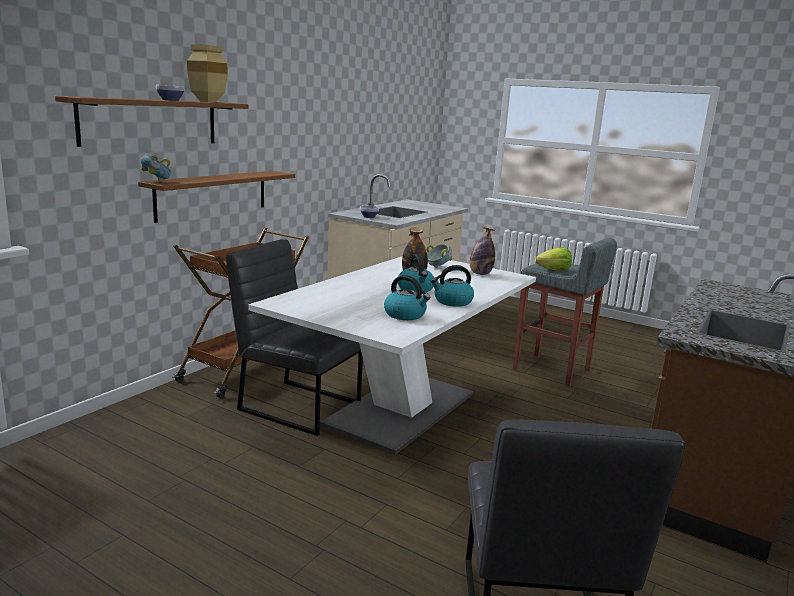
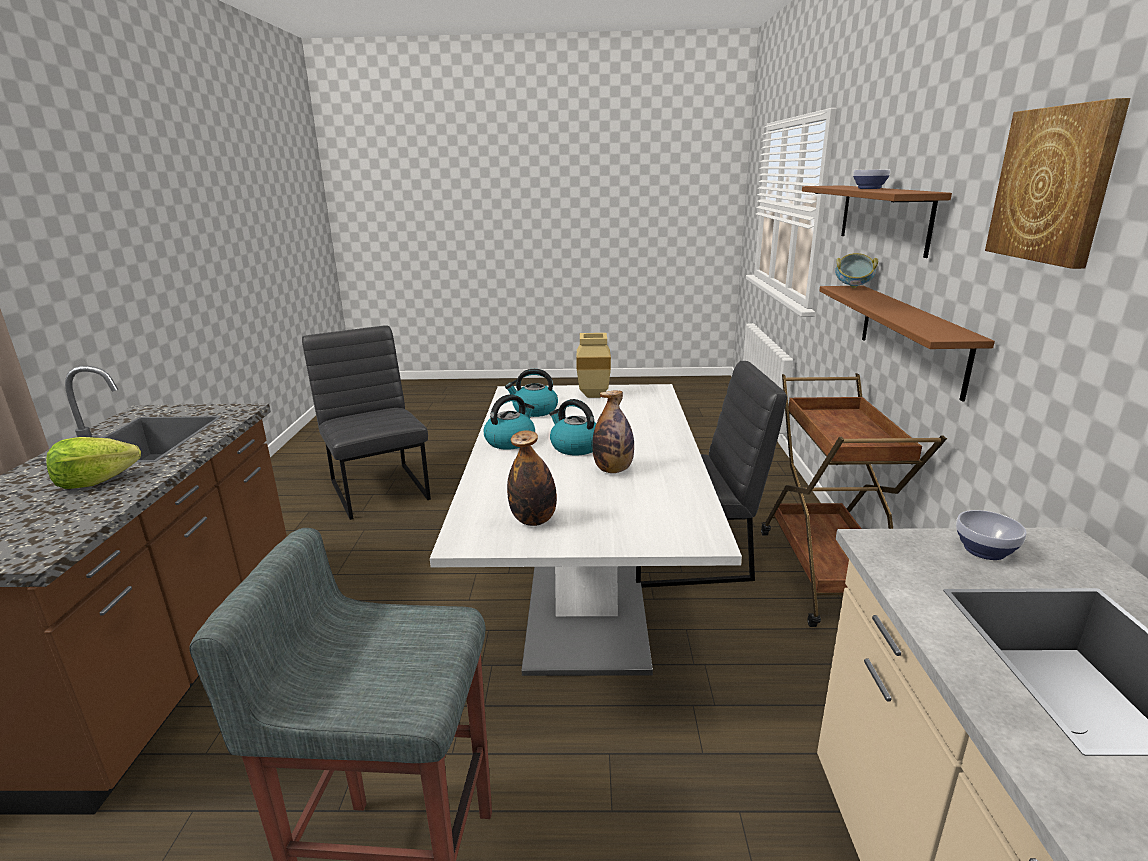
camera: 150 degrees right, 5 degrees up
beige vase [187,44,227,102] -> beige vase moved to [576,333,611,398]
bowl [426,244,452,268] -> none
lettuce [535,247,572,271] -> lettuce moved to [46,437,141,489]
none -> picture [985,98,1131,269]

